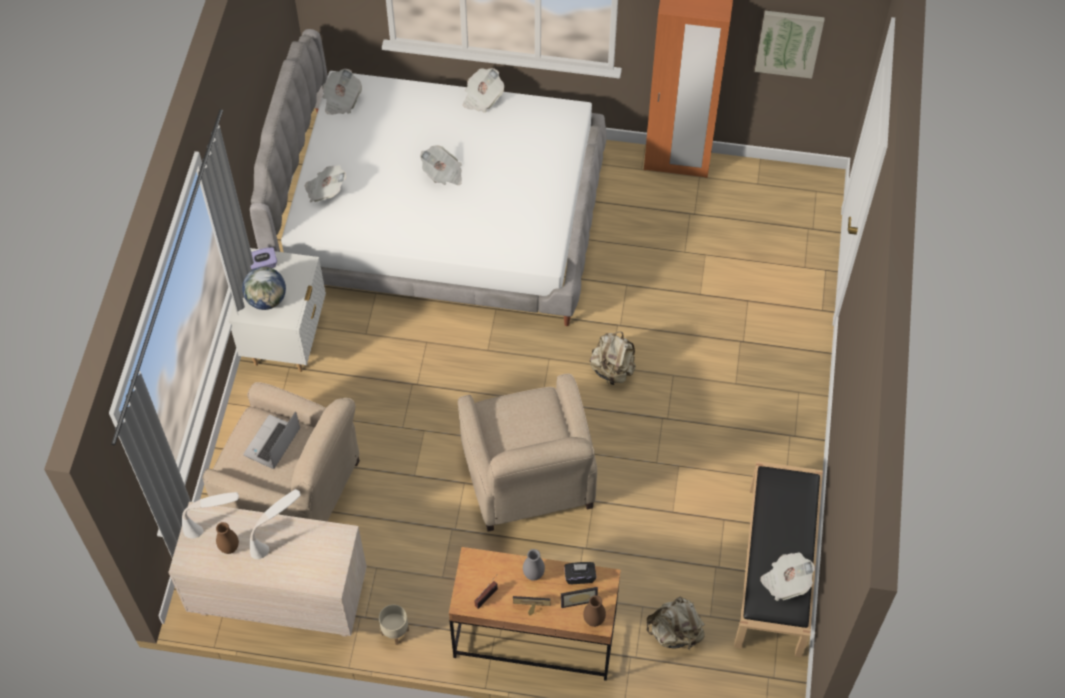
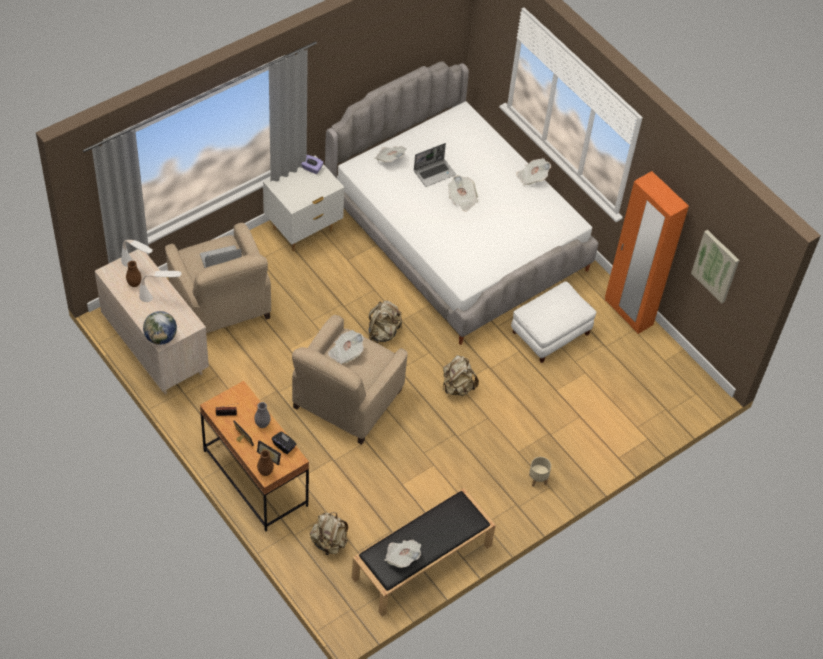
camera: 40 degrees right, 5 degrees down
globe [242,267,286,310] -> globe moved to [143,311,177,345]
newspaper [322,69,362,115] -> newspaper moved to [328,330,364,364]
beige planter [379,605,409,645] -> beige planter moved to [529,457,551,487]
none -> beige backpack [369,300,402,344]
none -> laptop [414,143,456,187]
none -> white ottoman [511,281,597,363]

